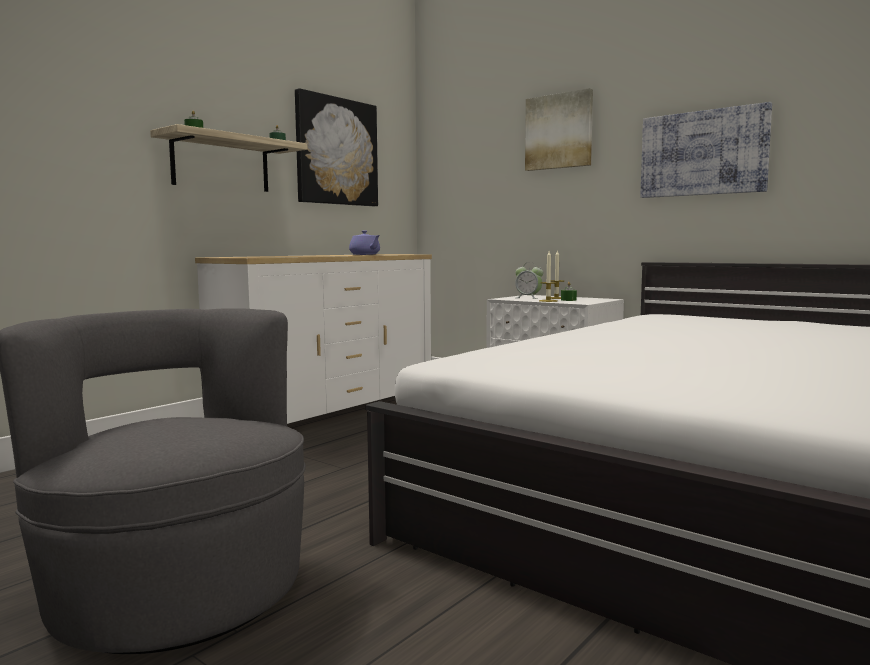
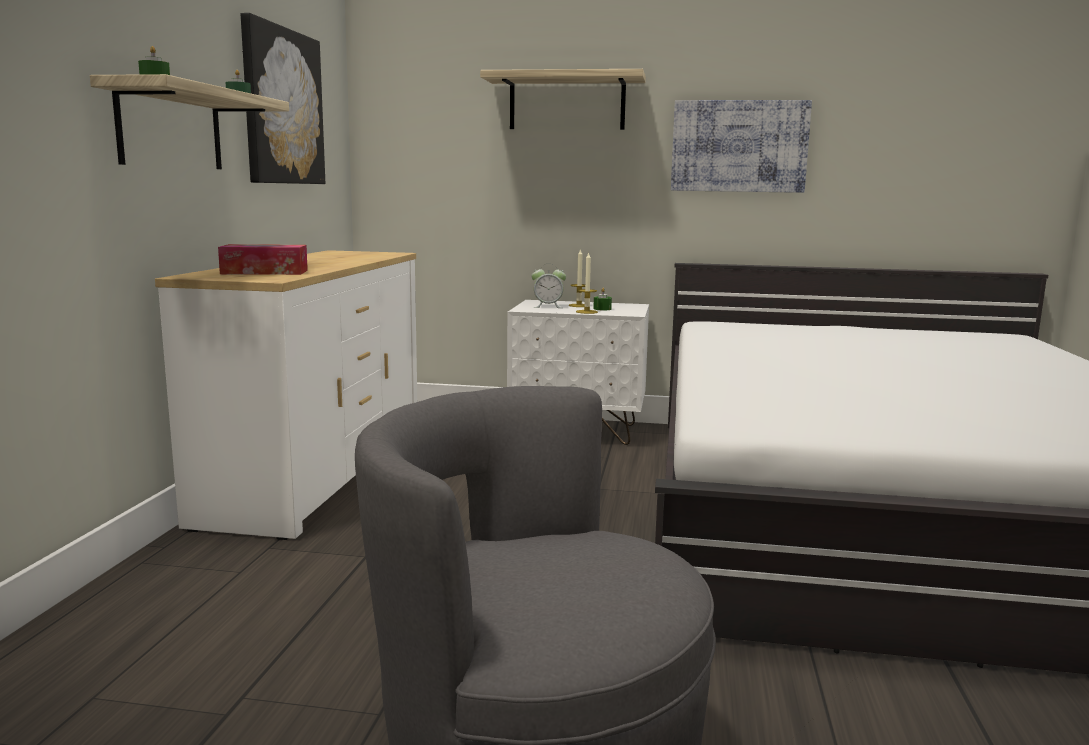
camera: 30 degrees left, 5 degrees up
purple teapot [349,230,380,255] -> none
picture [525,88,593,171] -> shelf [480,69,646,130]
none -> tissue box [218,244,308,275]

